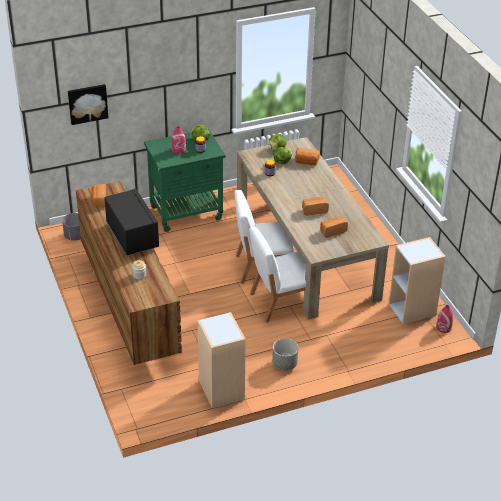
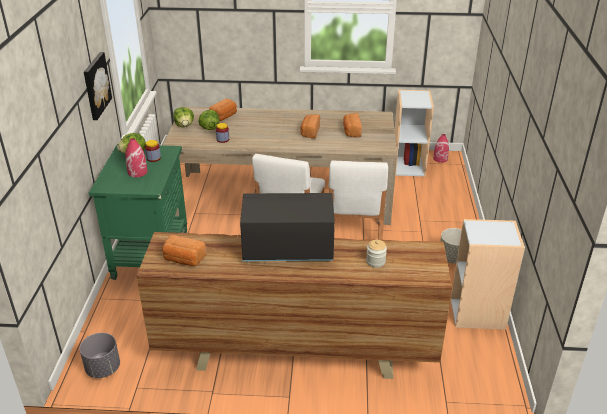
camera: 65 degrees left, 5 degrees down
picture [68,84,109,125] -> picture moved to [84,52,112,120]

